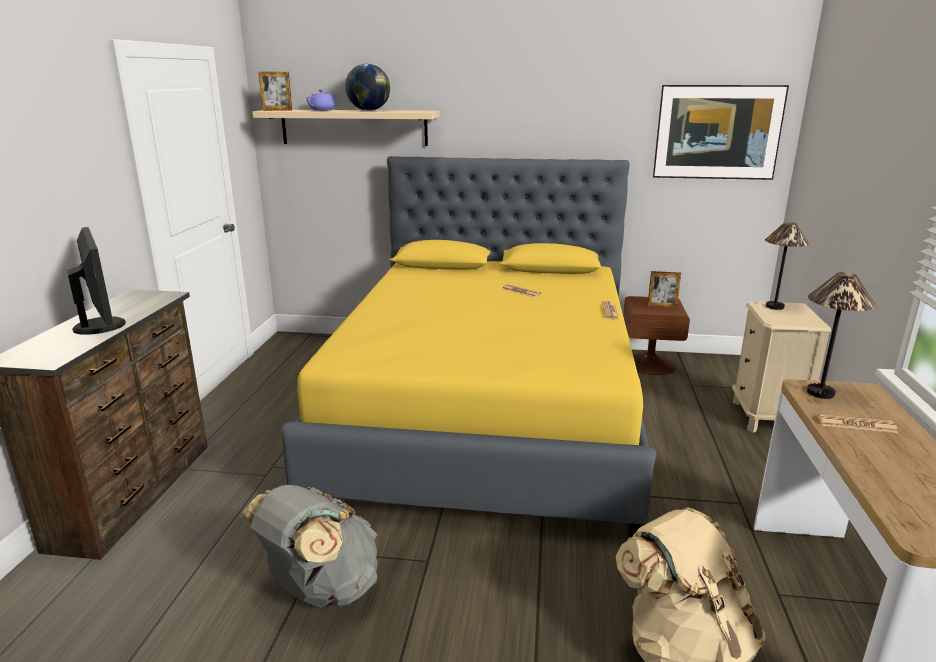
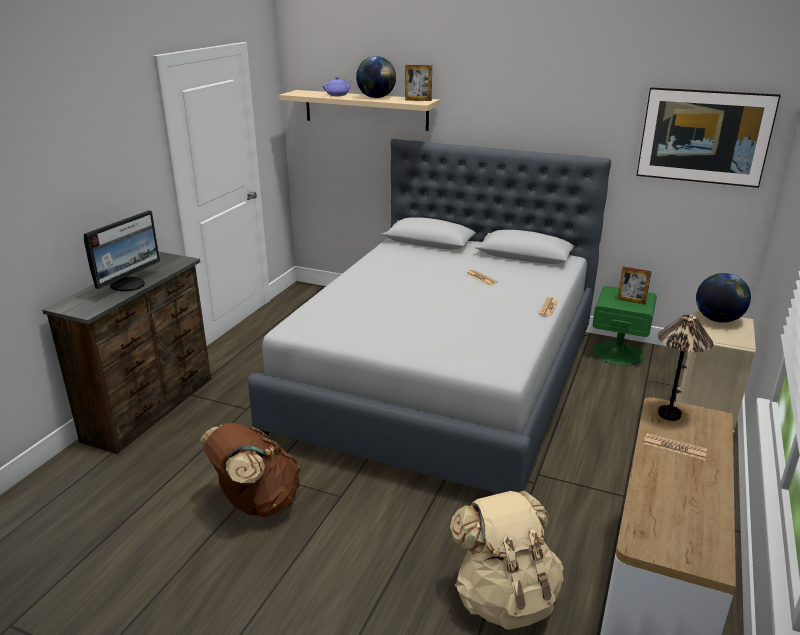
camera: 15 degrees right, 5 degrees up
monitor [67,227,126,335] -> monitor turned 45 degrees clockwise [84,210,160,291]
grey backpack [240,485,378,607] -> brown backpack [200,423,300,517]
picture frame [258,72,292,111] -> picture frame moved to [405,65,432,101]
yellow bed [281,156,656,537] -> grey bed [248,139,611,494]
brown nightstand [623,296,690,375] -> green nightstand [592,286,657,366]
table lamp [765,222,809,310] -> globe [696,273,751,323]

